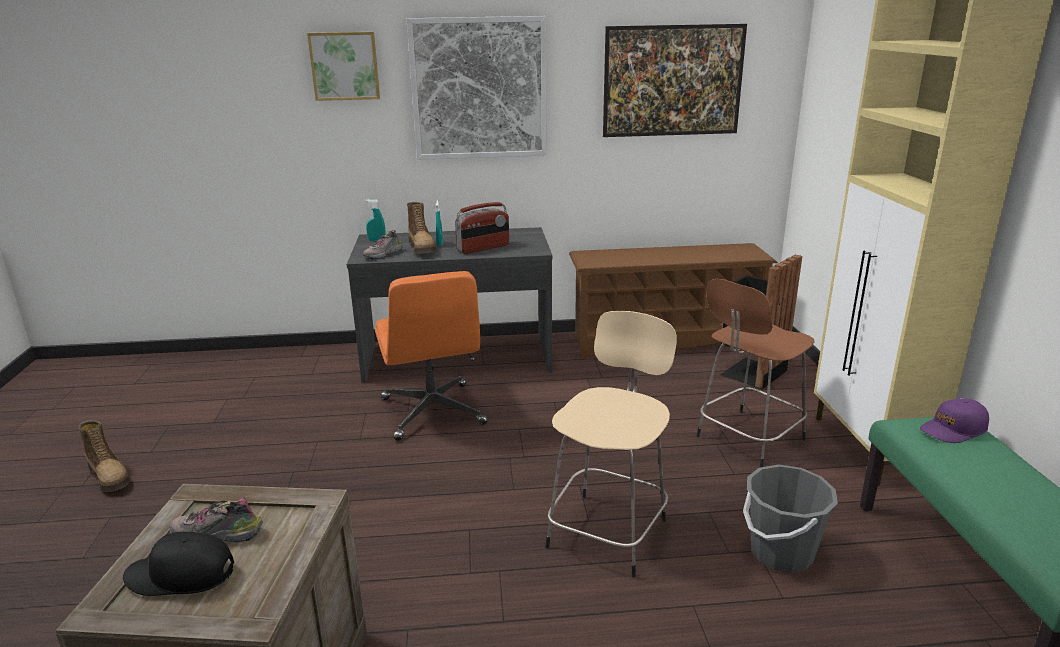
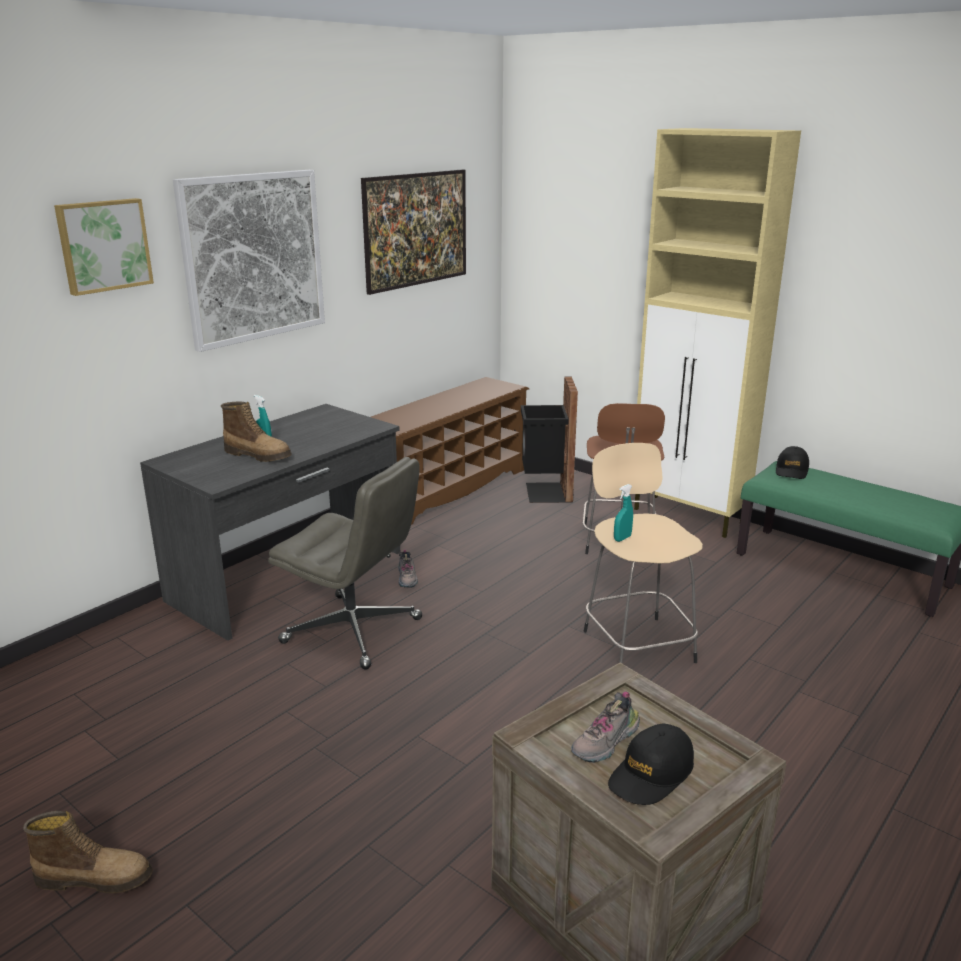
camera: 45 degrees left, 0 degrees up
shoe [363,230,403,260] -> shoe moved to [398,550,418,588]
turquoise spray bottle [366,199,386,241] -> turquoise spray bottle moved to [614,484,633,542]
orange office chair [375,271,488,441] -> grey office chair [268,457,423,670]
radio [455,202,509,254] -> none
grey bucket [743,465,838,573] -> none
purple cap [920,398,989,443] -> black cap [776,446,809,479]

